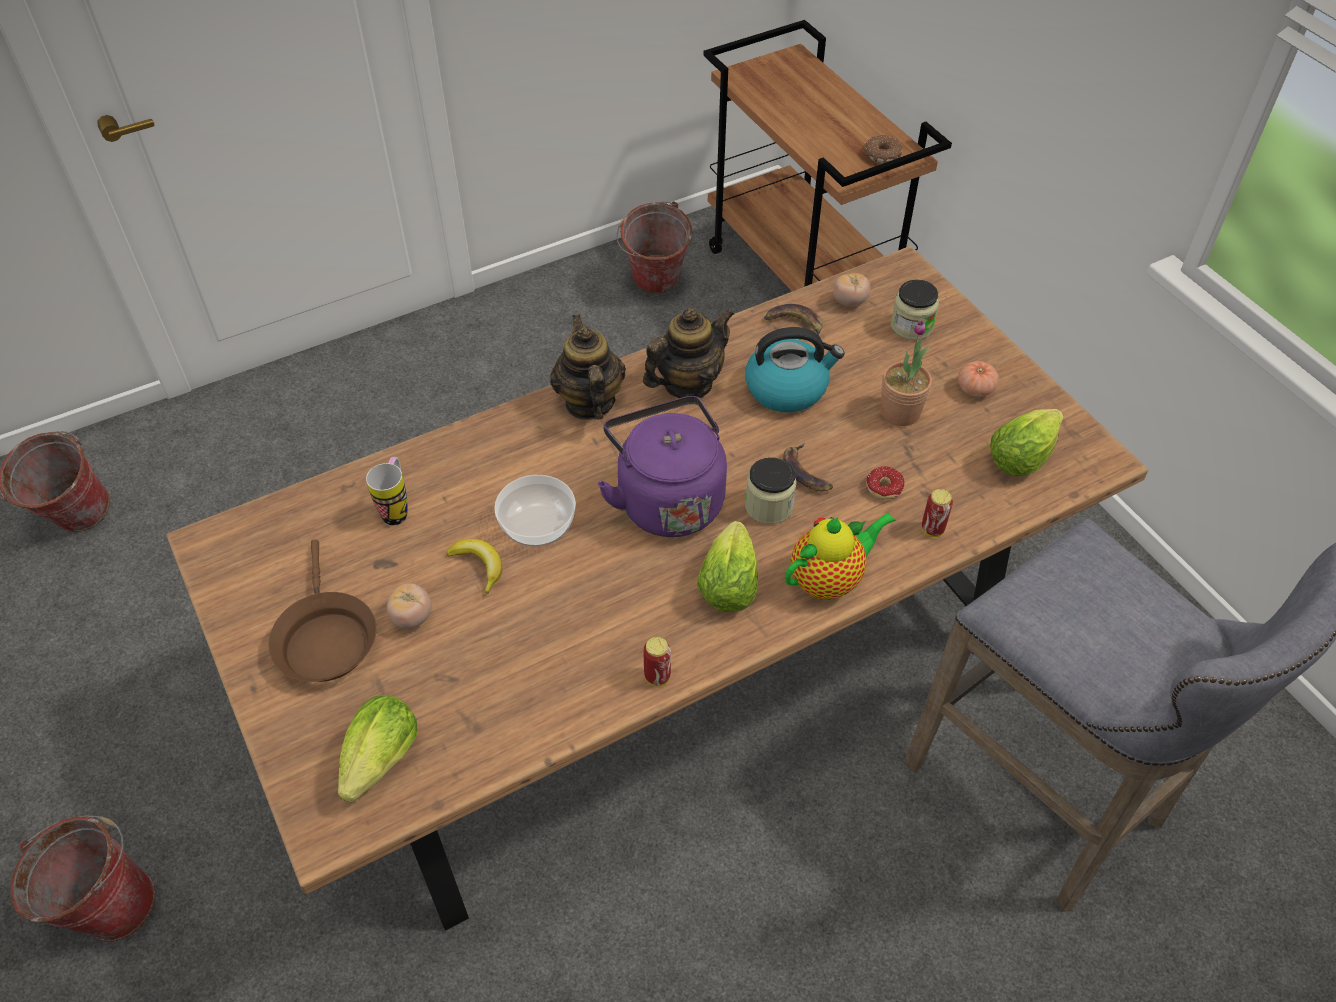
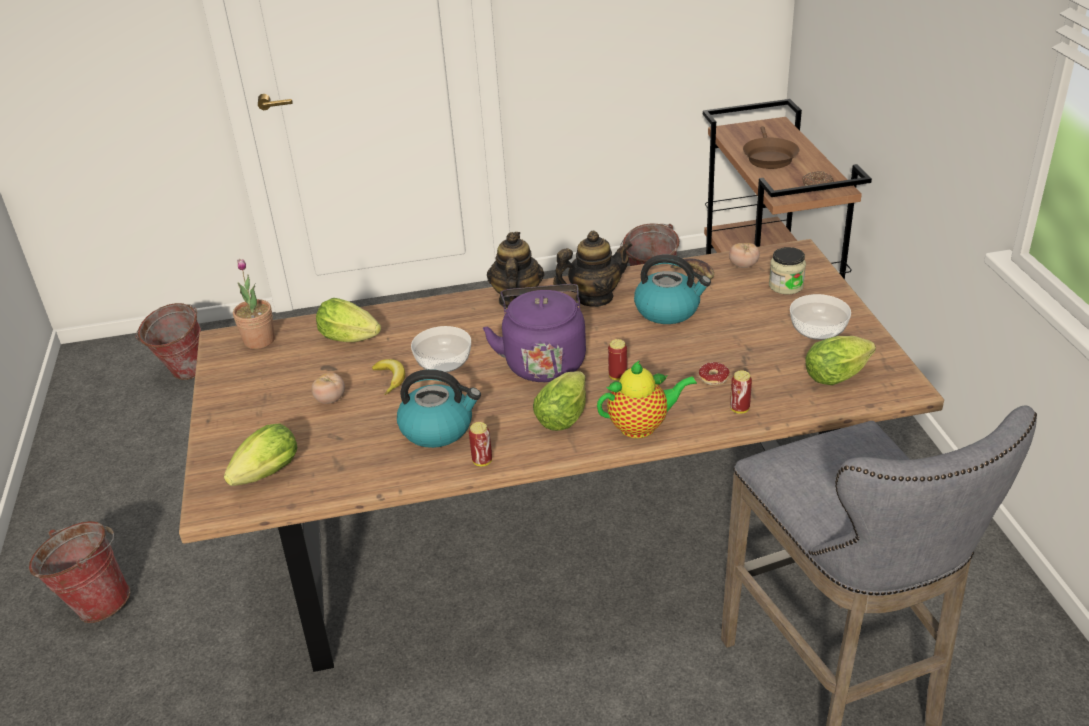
camera: 20 degrees right, 15 degrees down
brown frying pan [269,539,377,682] -> brown frying pan moved to [743,126,799,169]
mug [366,457,408,525] -> lettuce [316,298,381,342]
jar [745,457,796,524] -> can [608,339,627,381]
banana [783,443,833,491] -> none
potted plant [881,320,932,426] -> potted plant moved to [233,259,275,349]
tomato [958,361,999,397] -> bowl [790,294,851,340]
none -> kettle [397,369,481,448]

